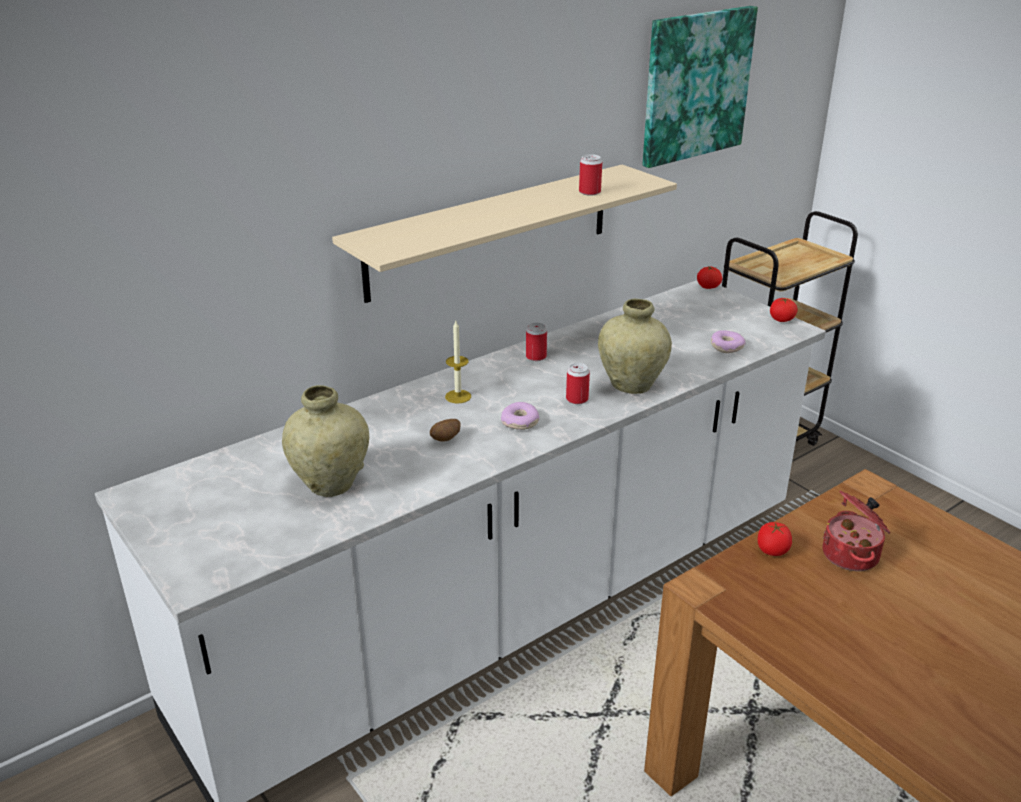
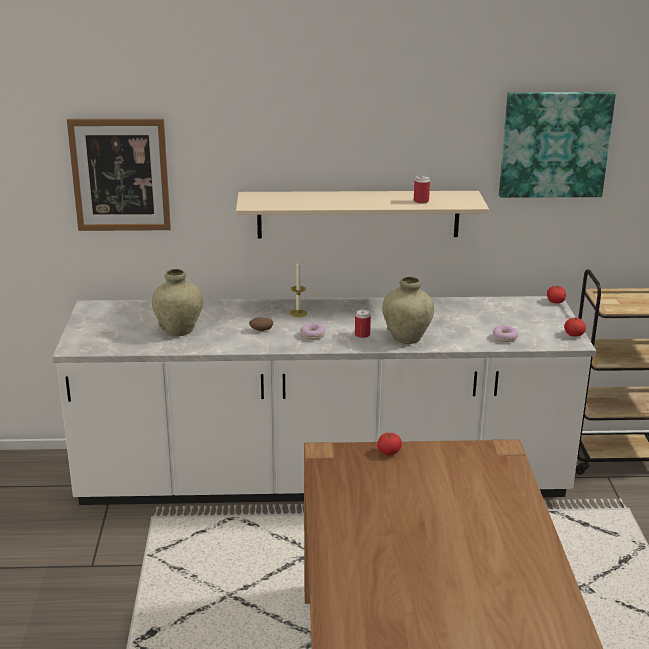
camera: 35 degrees right, 5 degrees down
can [526,323,547,361] -> none
cooking pot [823,491,891,571] -> none
none -> picture [67,119,171,231]

